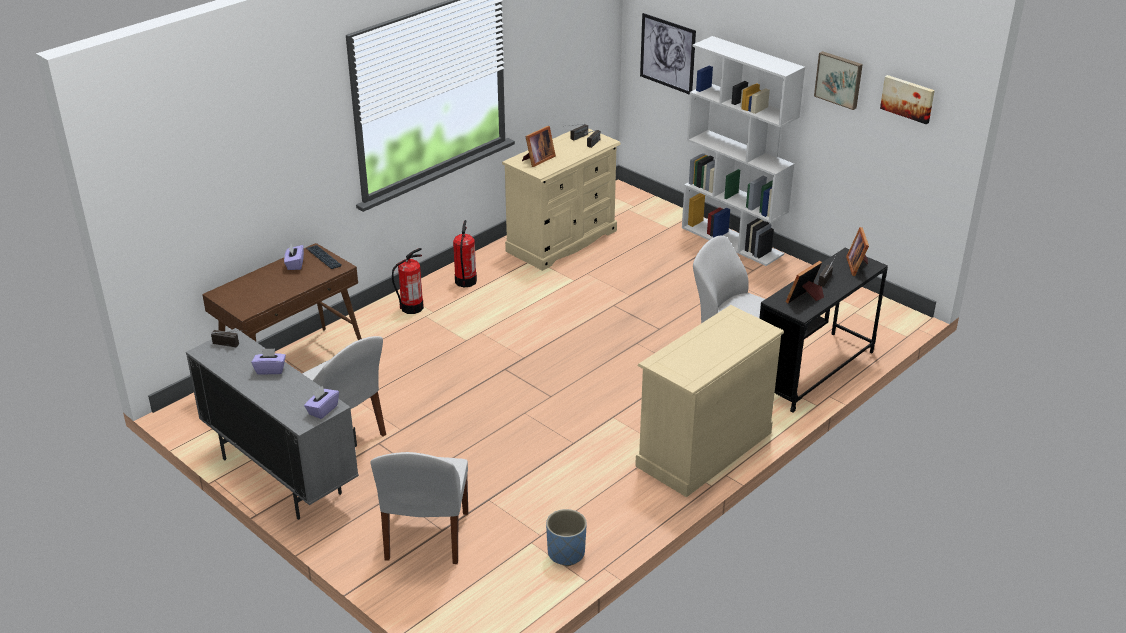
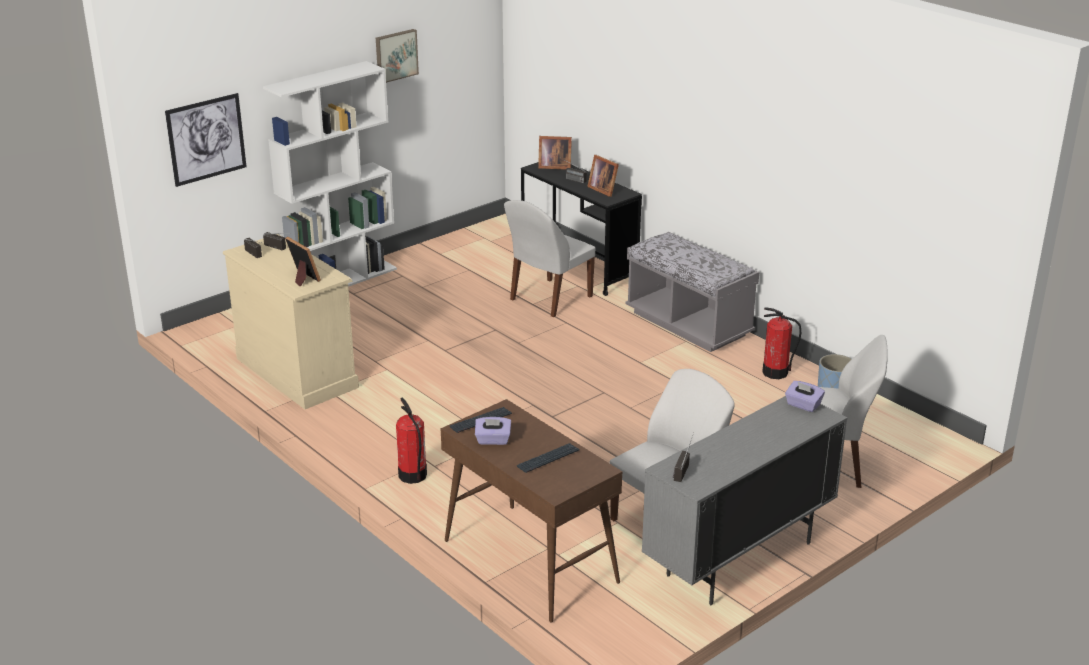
camera: 85 degrees left, 5 degrees down
purple tissue box [252,348,286,375] -> none
fire extinguisher [453,220,477,288] -> fire extinguisher moved to [762,307,801,379]
beige dresser [635,305,784,497] -> grey bench [625,232,759,352]
picture [880,75,935,124] -> none
none -> keyboard [517,443,580,473]

